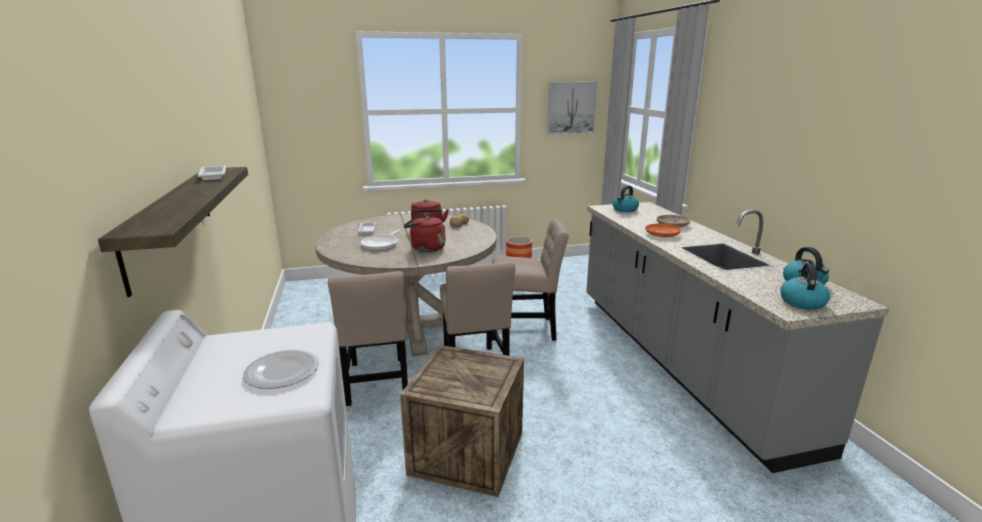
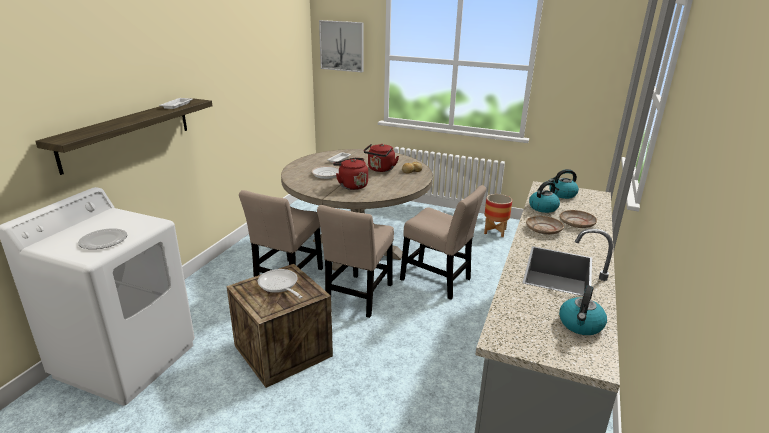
camera: 35 degrees right, 5 degrees up
picture [547,82,598,135] -> picture moved to [319,20,364,72]
orange plate [645,223,681,237] -> beige plate [526,216,564,235]
kettle [780,263,830,310] -> kettle moved to [529,181,560,213]
none -> frying pan [258,269,302,298]

